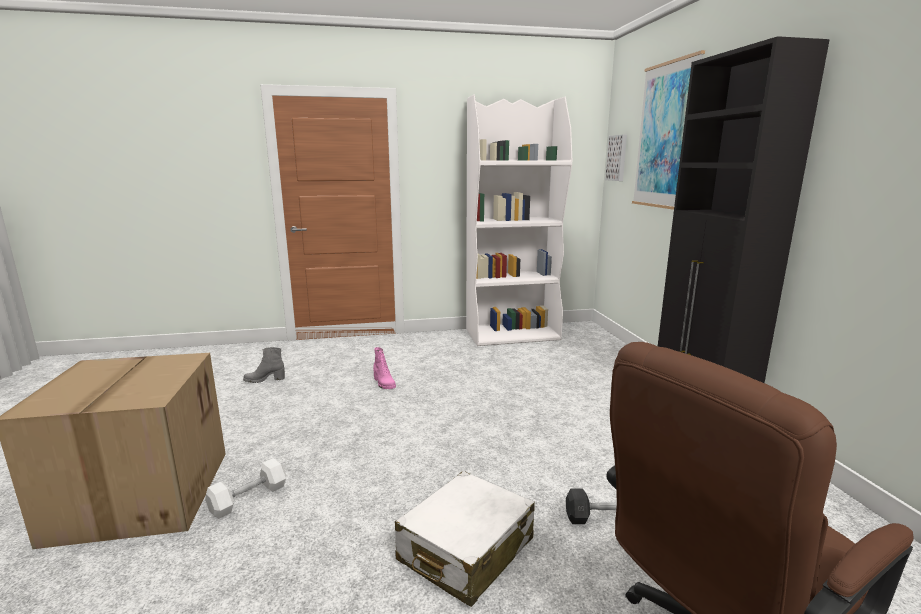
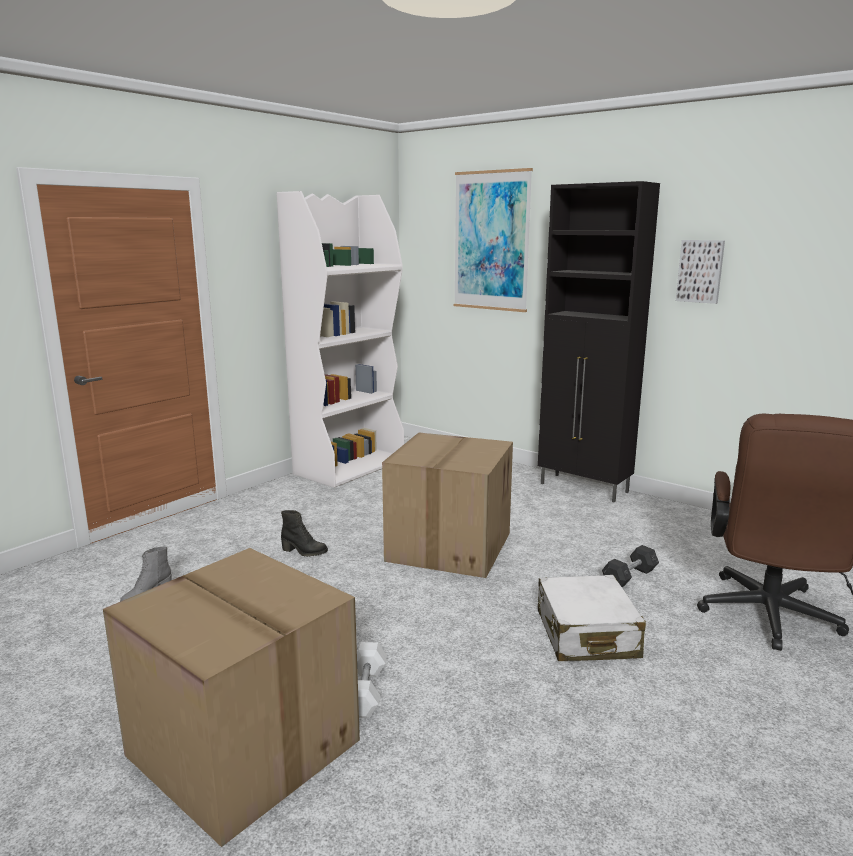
camera: 40 degrees left, 0 degrees up
pink boot [373,347,396,389] -> black boot [281,510,328,557]
picture [605,134,627,181] -> picture moved to [676,240,725,304]
none -> cardboard box [382,433,513,578]

